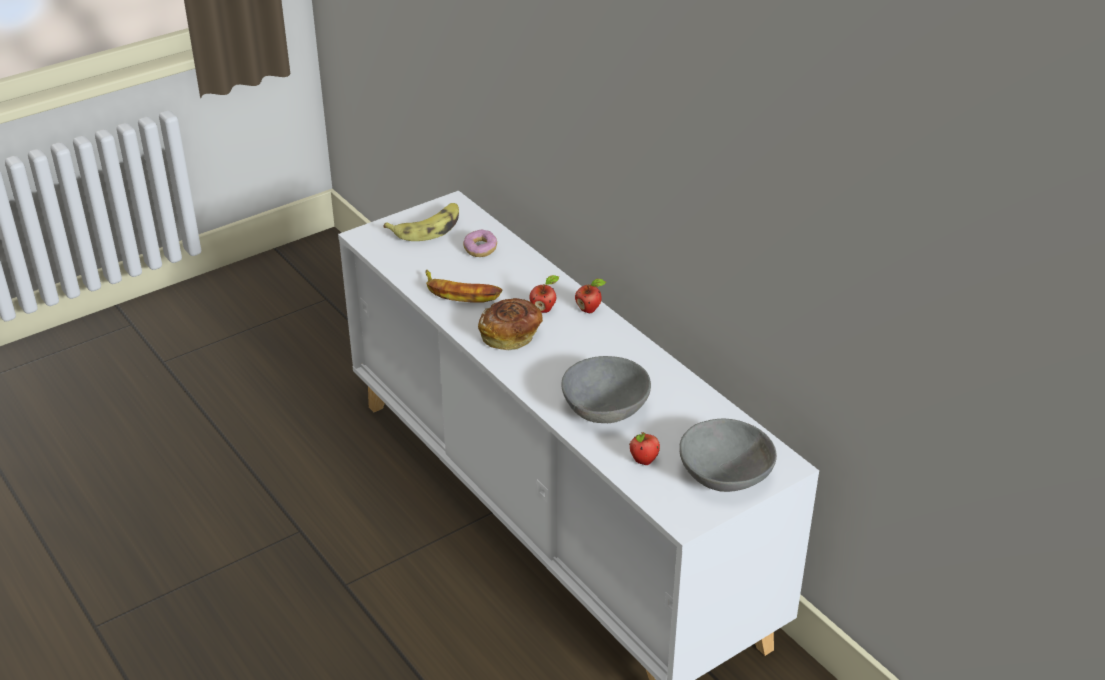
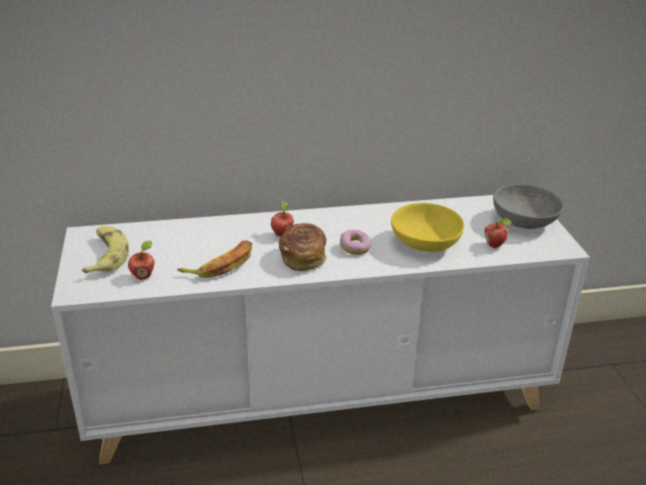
camera: 65 degrees left, 5 degrees down
donut [463,229,497,257] -> donut moved to [340,230,371,255]
grey bowl [561,356,651,423] -> yellow bowl [391,203,464,252]
apple [575,278,606,313] -> apple moved to [128,241,154,280]

